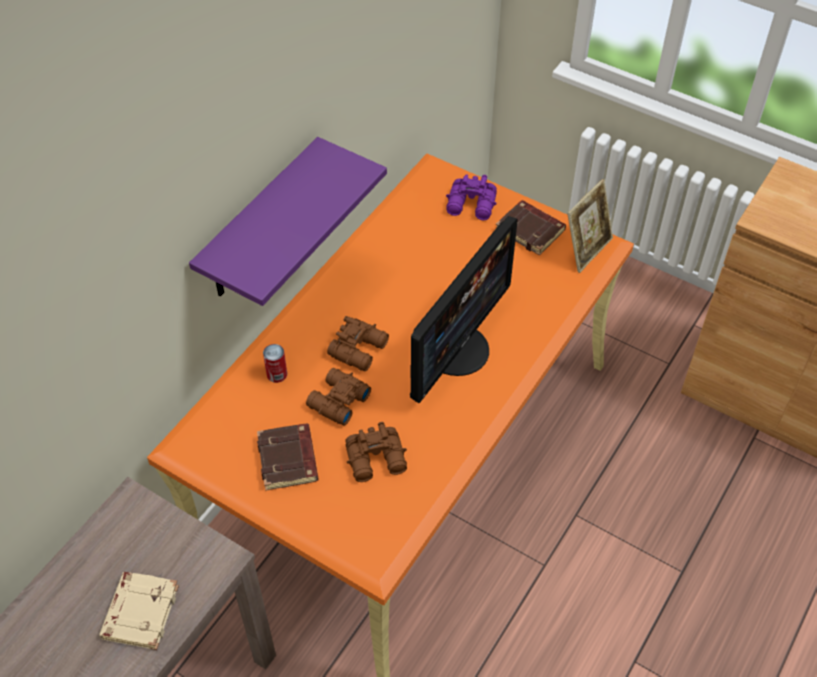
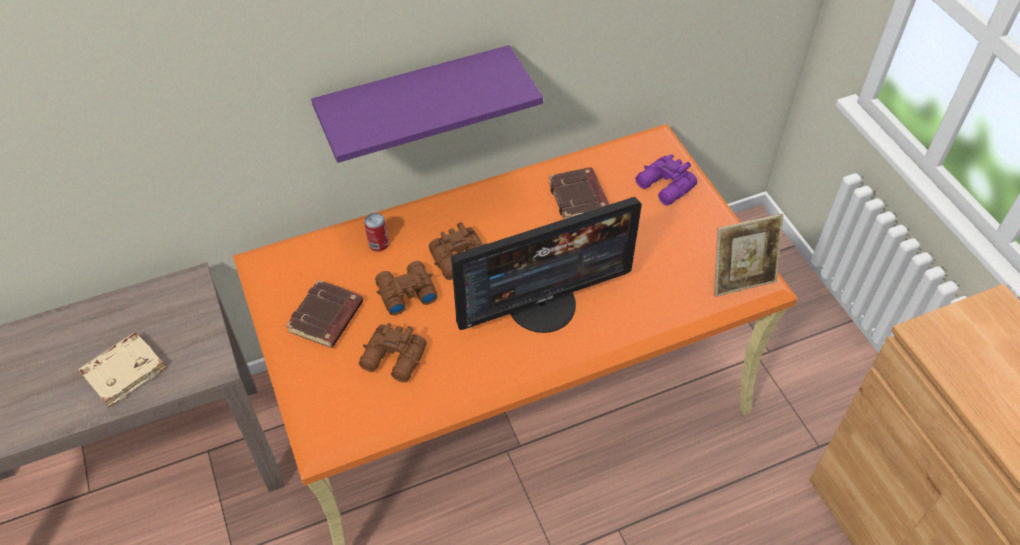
camera: 35 degrees right, 0 degrees up
brown book [496,200,566,256] -> brown book moved to [548,168,610,219]

